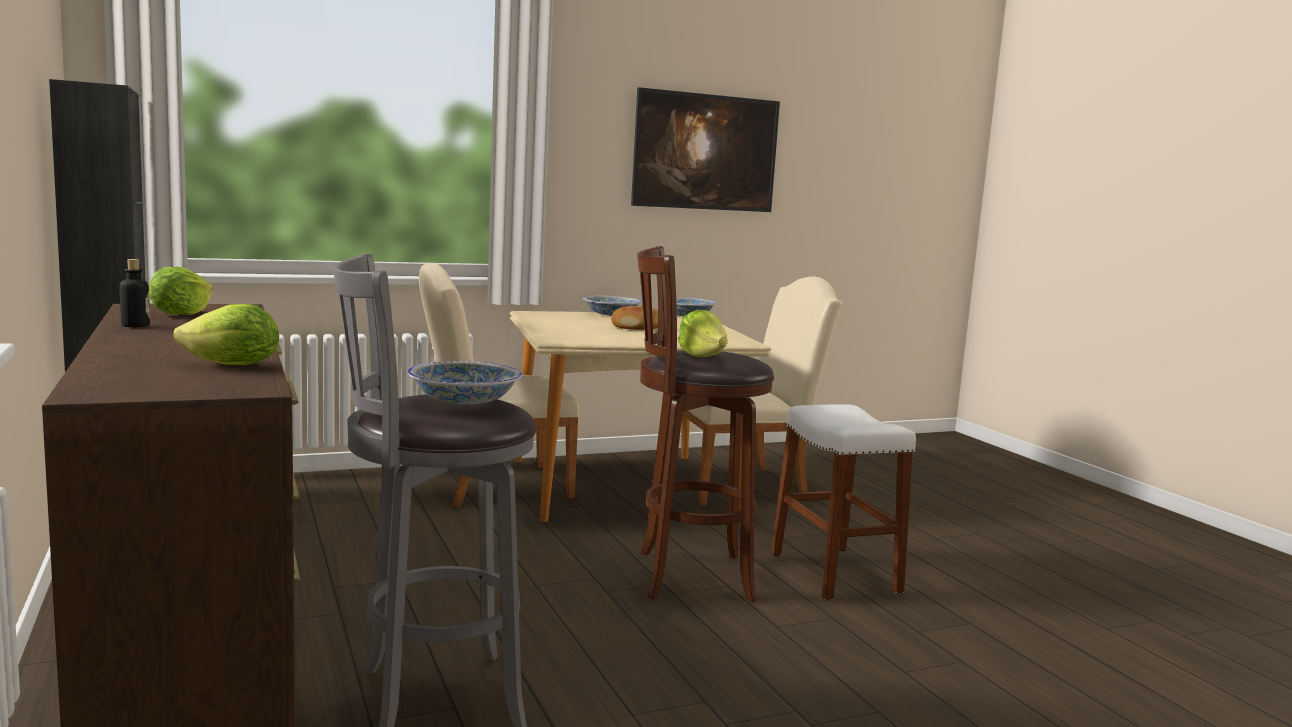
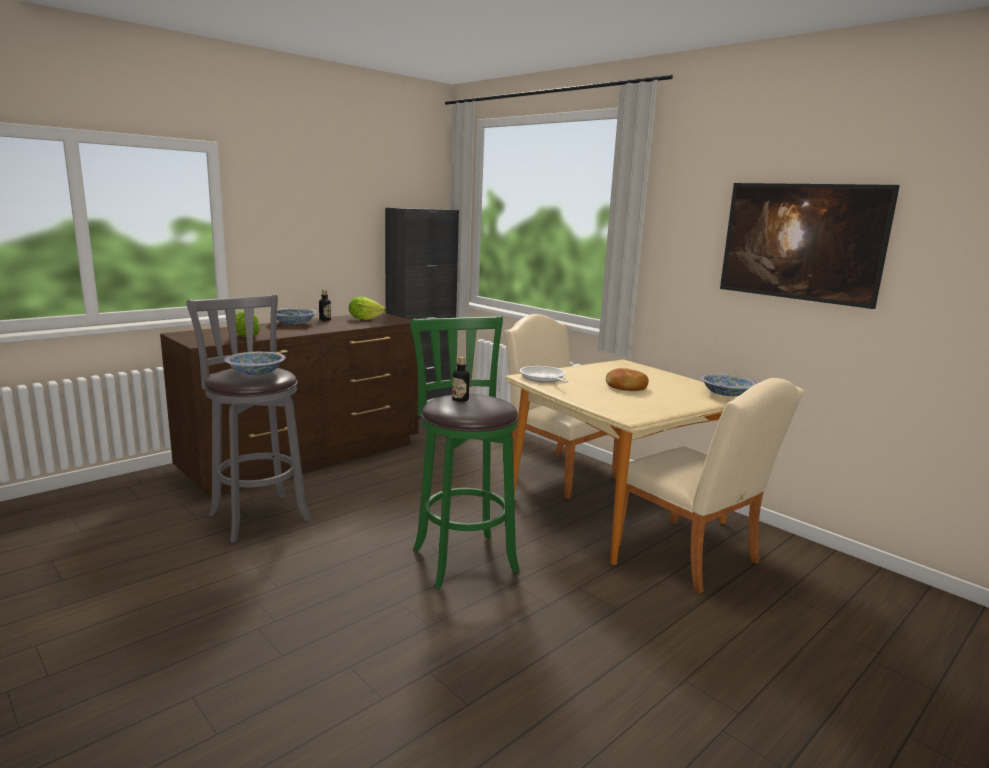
camera: 70 degrees right, 5 degrees up
bowl [583,296,642,316] -> bowl moved to [270,308,317,324]
brown stool [637,246,774,602] -> green stool [410,316,520,589]
lettuce [678,310,727,357] -> bottle [452,357,470,402]
white stool [771,404,916,600] -> none
none -> frying pan [519,366,568,383]

